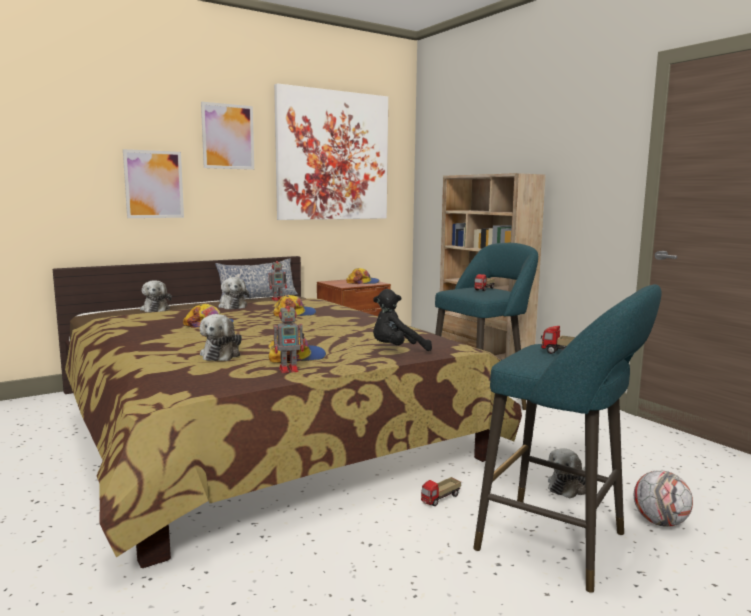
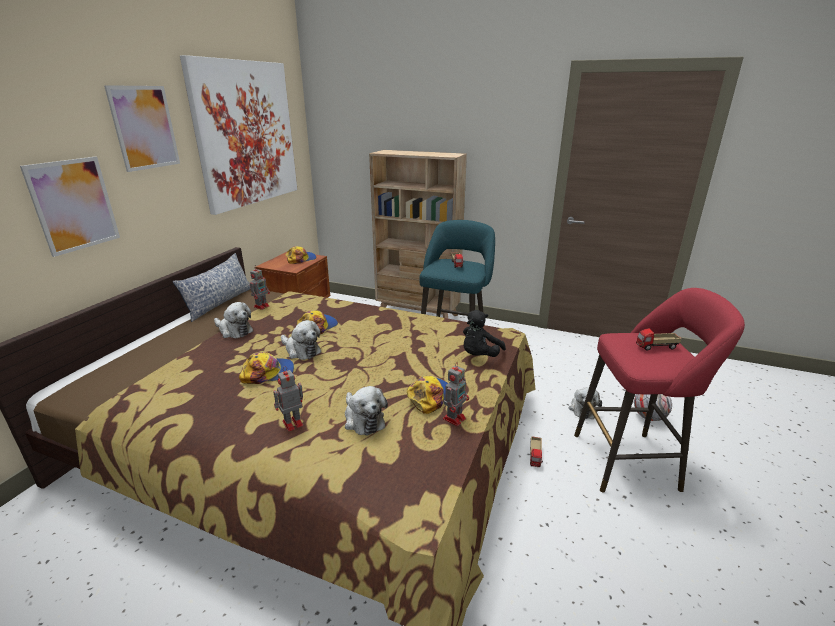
camera: 35 degrees left, 15 degrees up
plush toy [140,280,172,312] -> plush toy moved to [281,320,321,360]
turquoise stool [473,284,662,593] -> red stool [574,288,745,493]
none -> toy robot [273,366,303,432]

